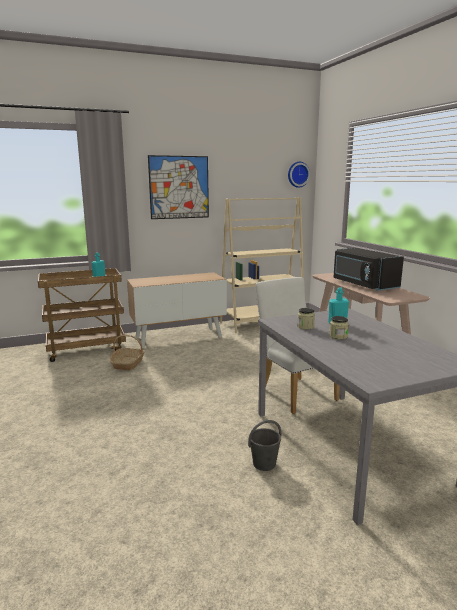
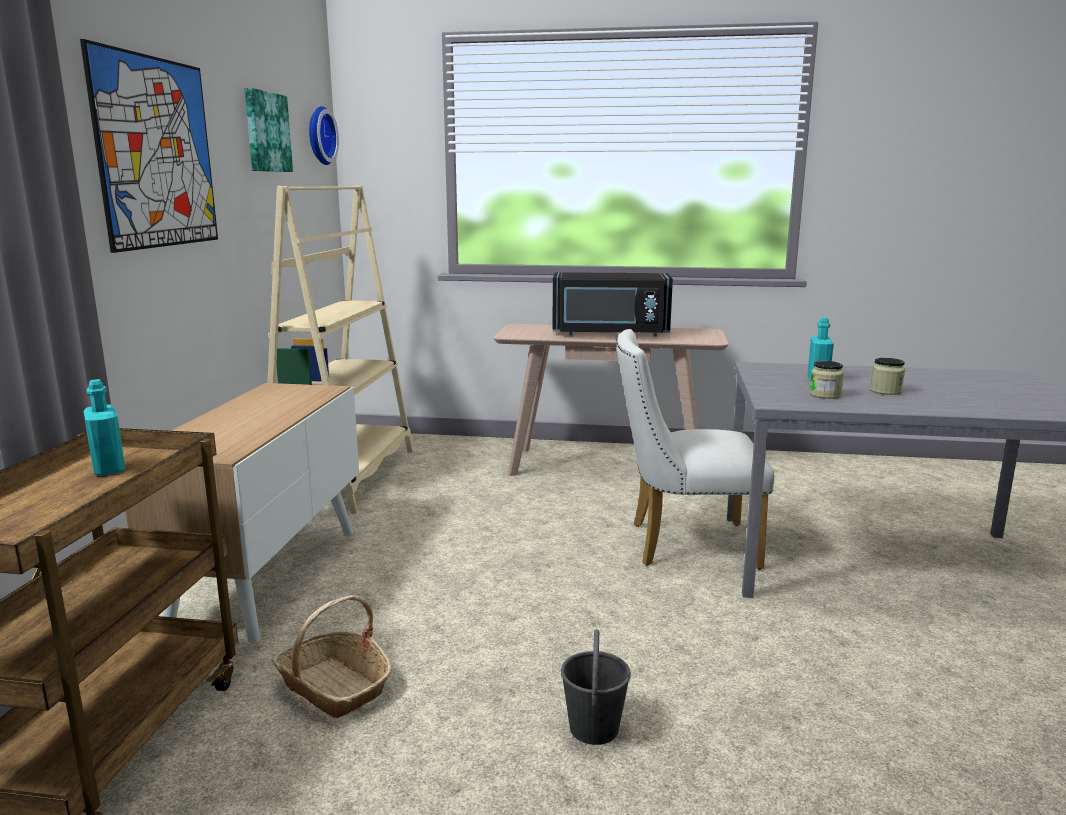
camera: 60 degrees left, 0 degrees up
grey bucket [248,420,281,471] -> grey bucket moved to [561,629,631,745]
none -> picture [244,88,293,172]

